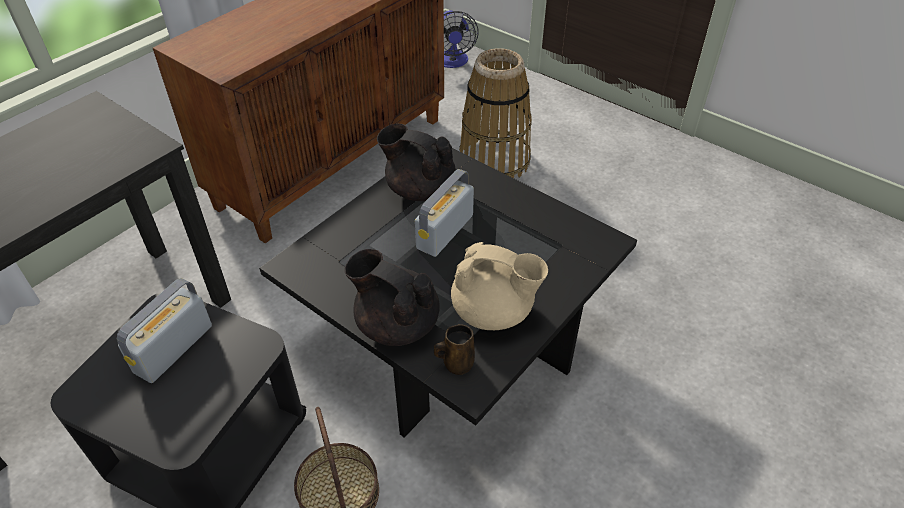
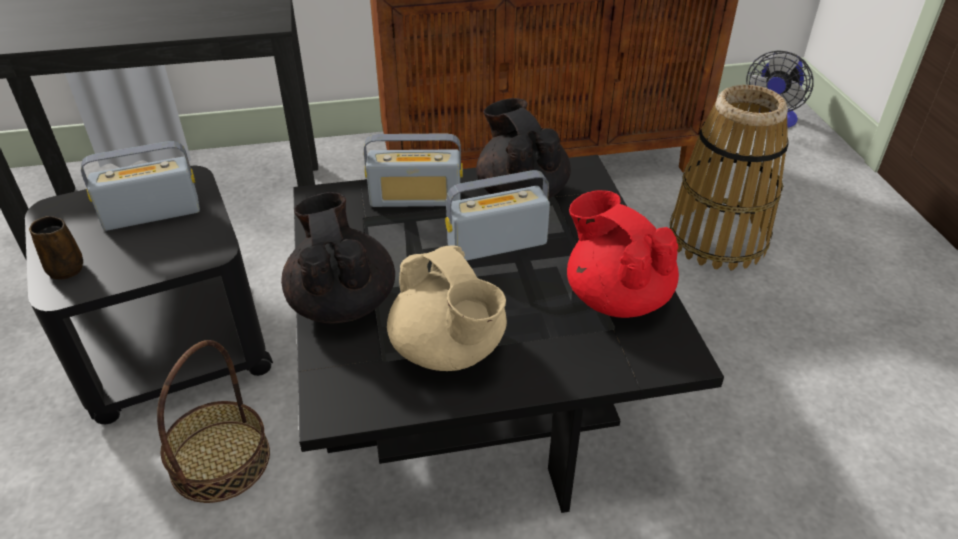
camera: 40 degrees right, 5 degrees down
brown mug [434,324,475,375] -> brown mug moved to [29,216,83,280]
none -> radio [364,133,463,207]
none -> red teapot [567,190,679,318]

